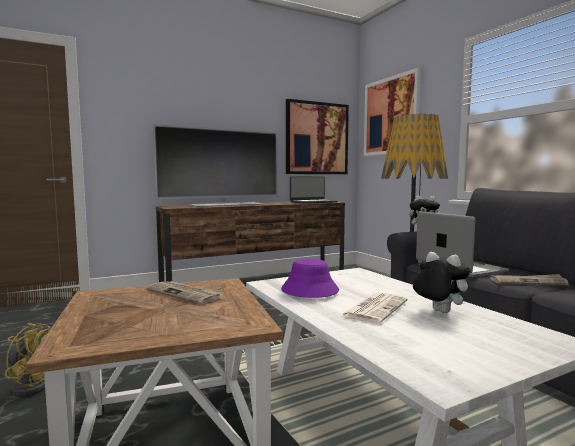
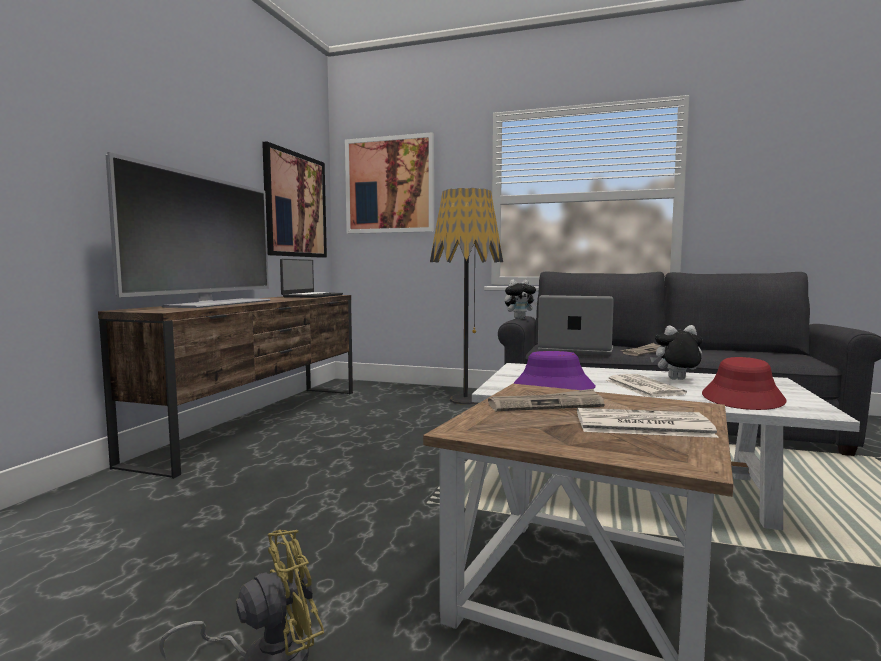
camera: 45 degrees left, 0 degrees up
none -> newspaper [577,408,719,438]
none -> red hat [702,357,787,410]

